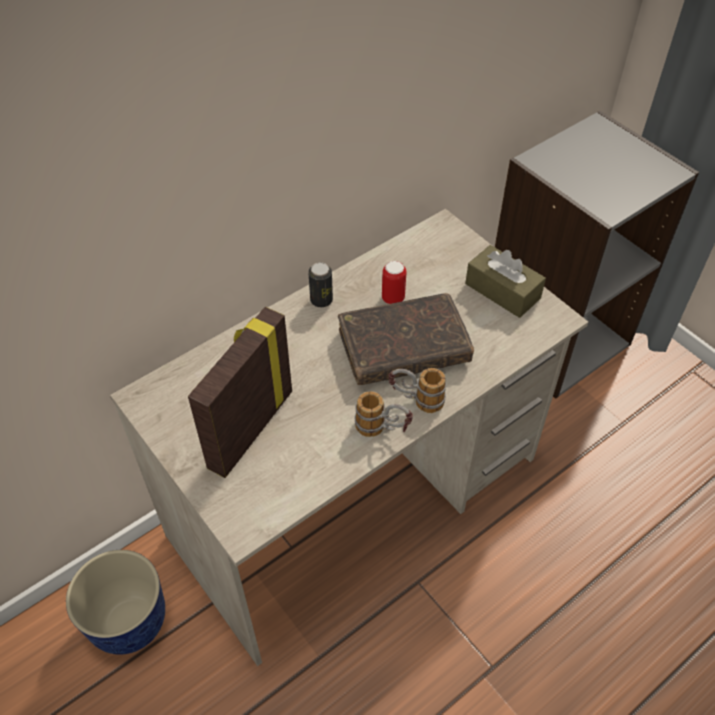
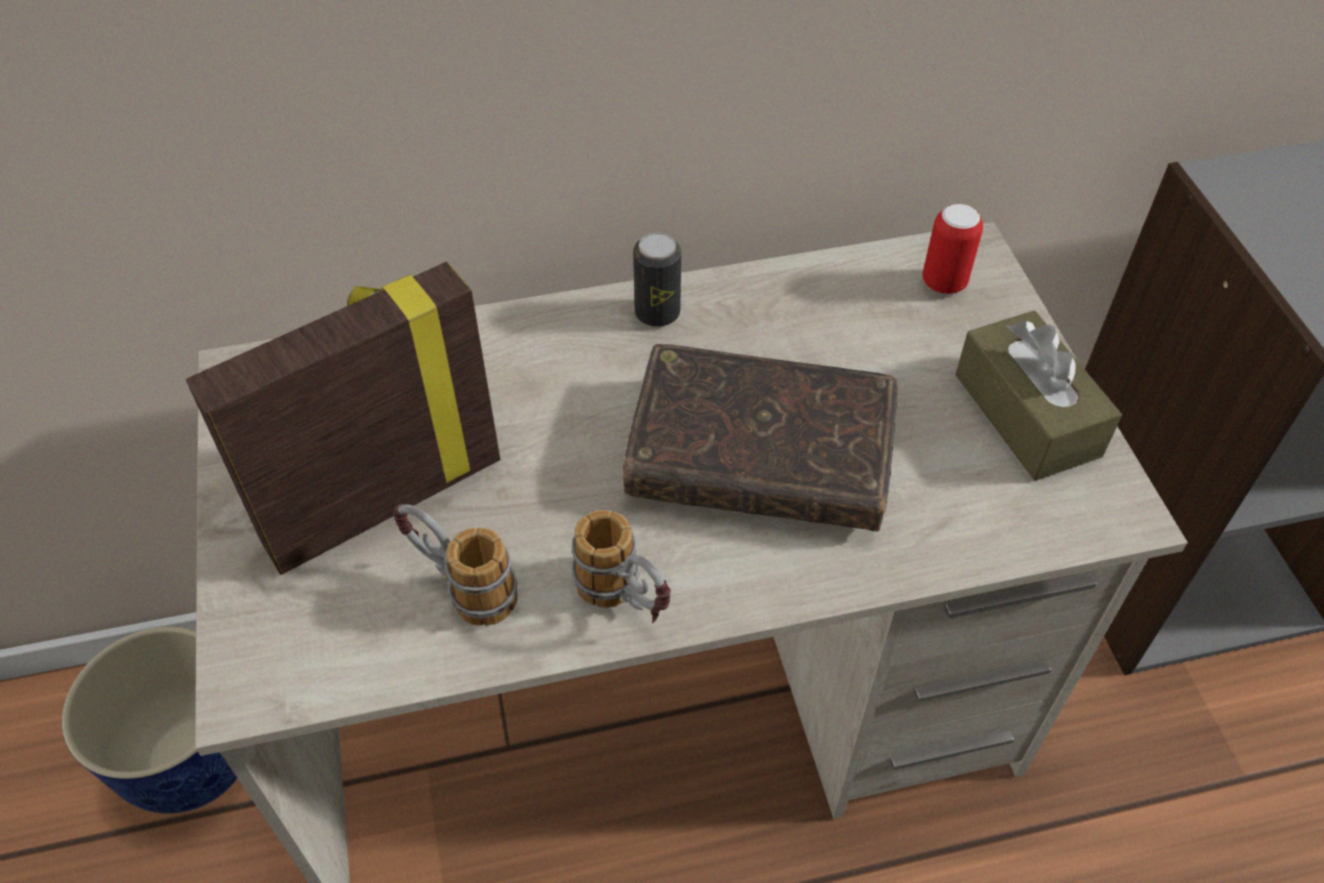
camera: 25 degrees right, 0 degrees up
can [382,261,406,304] -> can moved to [922,204,983,295]
mug [388,368,447,413] -> mug moved to [393,504,518,626]

